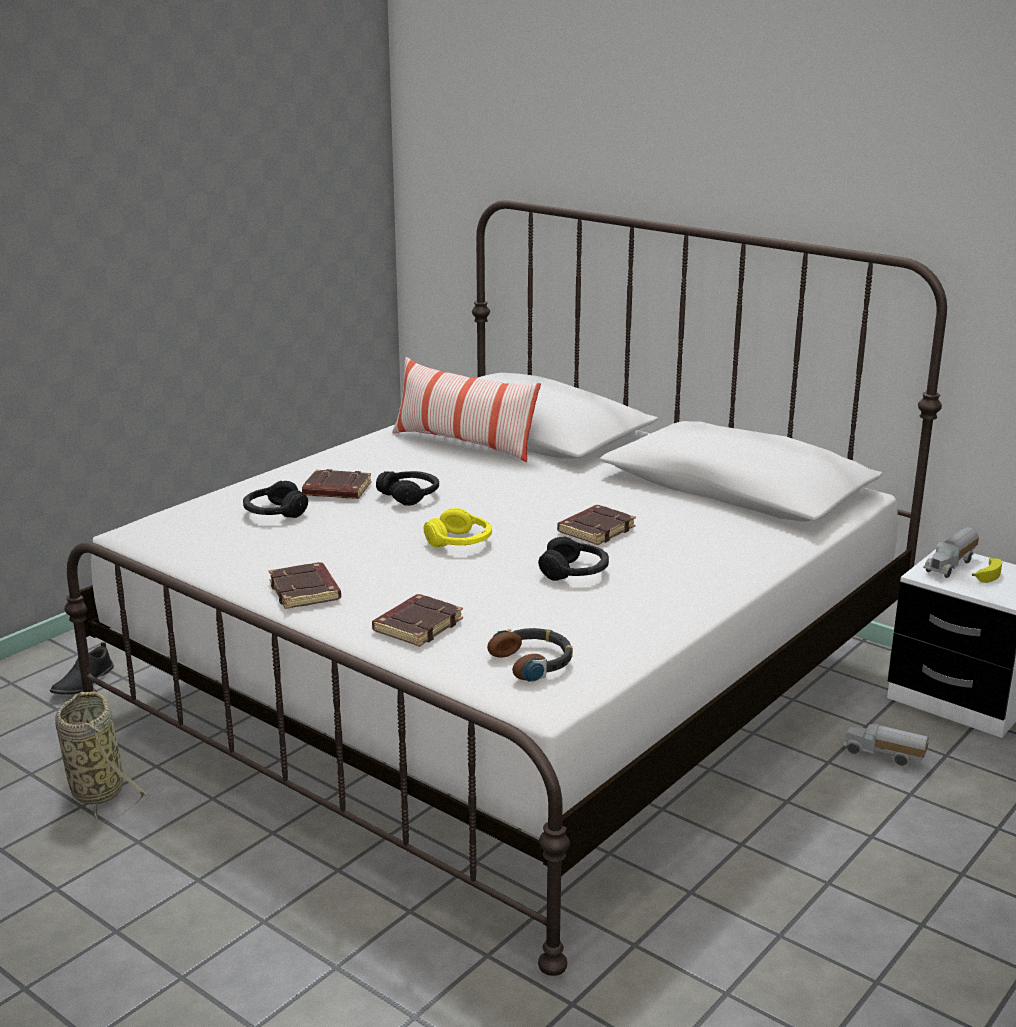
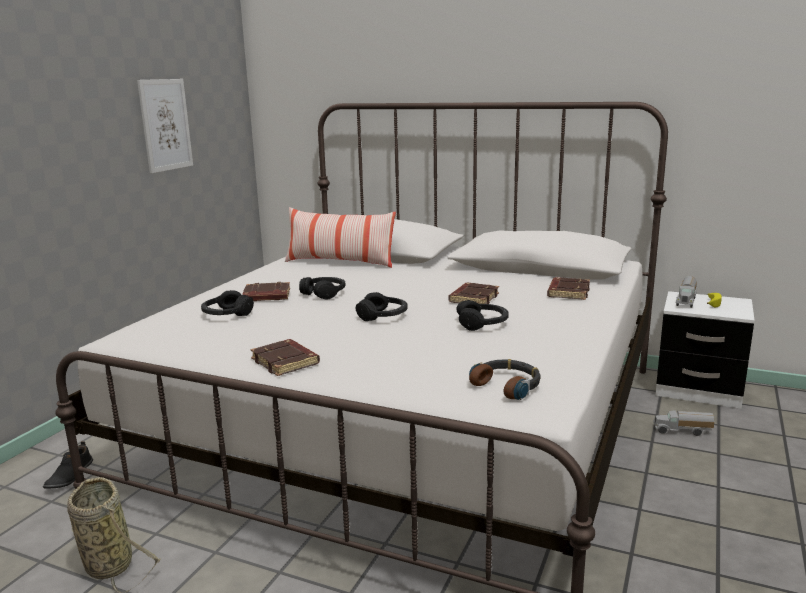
camera: 15 degrees left, 5 degrees down
brown book [372,594,463,647] -> brown book moved to [547,277,590,300]
yellow headphones [424,508,492,547] -> black headphones [356,292,408,321]
none -> picture [137,79,193,174]

